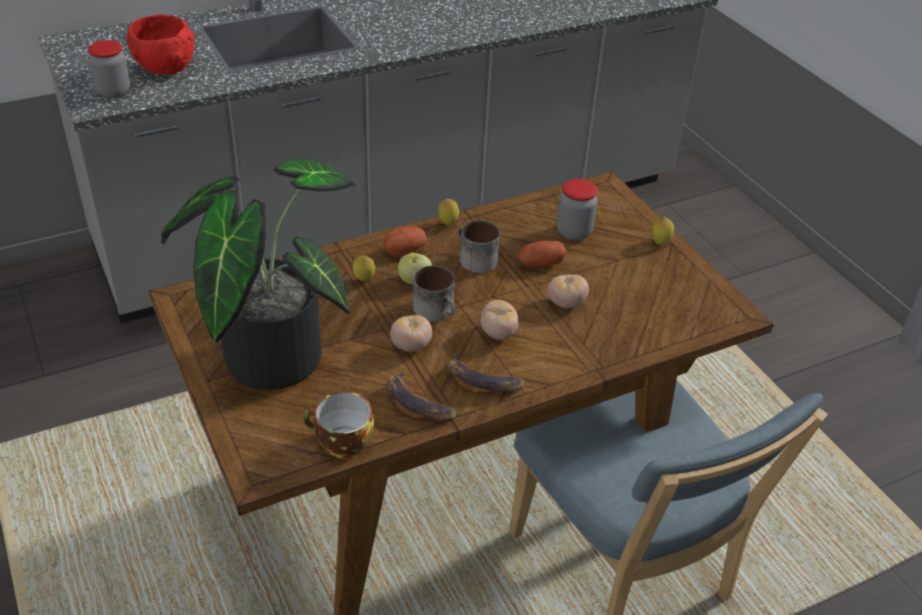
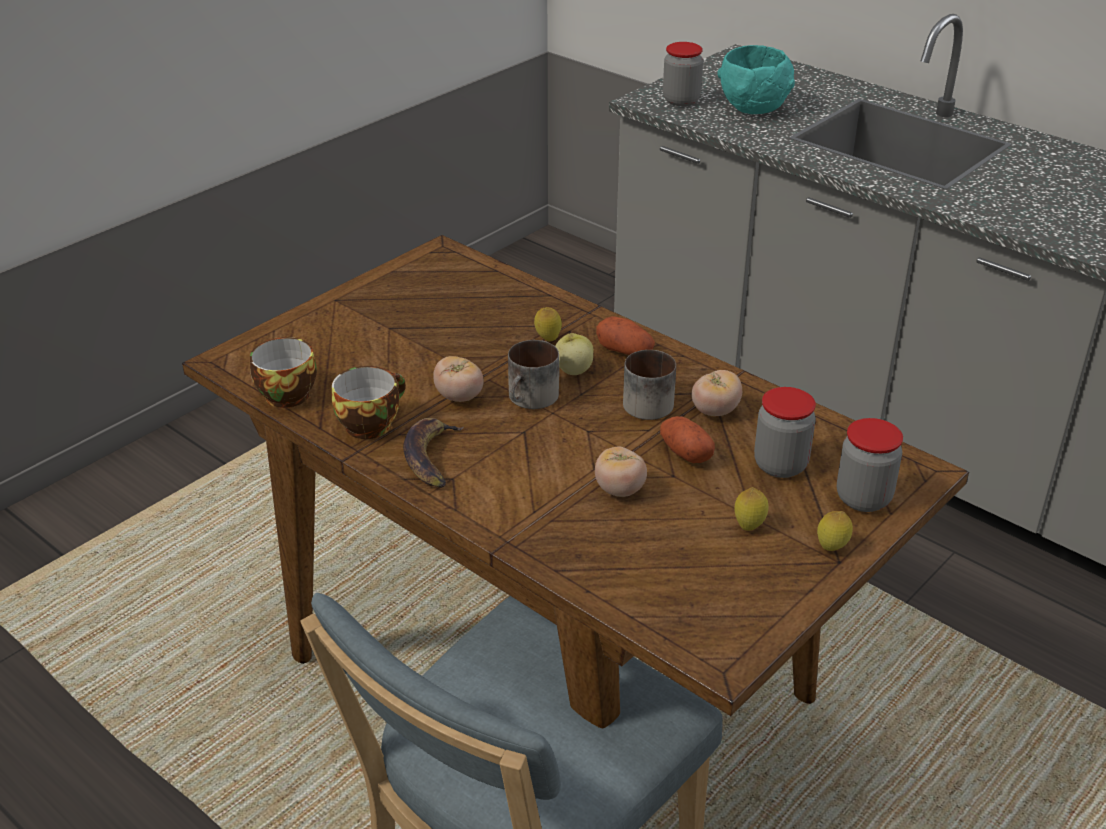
camera: 70 degrees right, 5 degrees down
red bowl [127,14,195,75] -> turquoise bowl [718,45,795,114]
potted plant [161,159,355,390] -> none
banana [387,370,459,421] -> cup [332,366,406,439]
lemon [438,199,459,226] -> lemon moved to [735,487,769,531]
tomato [480,300,519,340] -> tomato moved to [691,370,742,416]
none -> jar [837,418,903,512]

